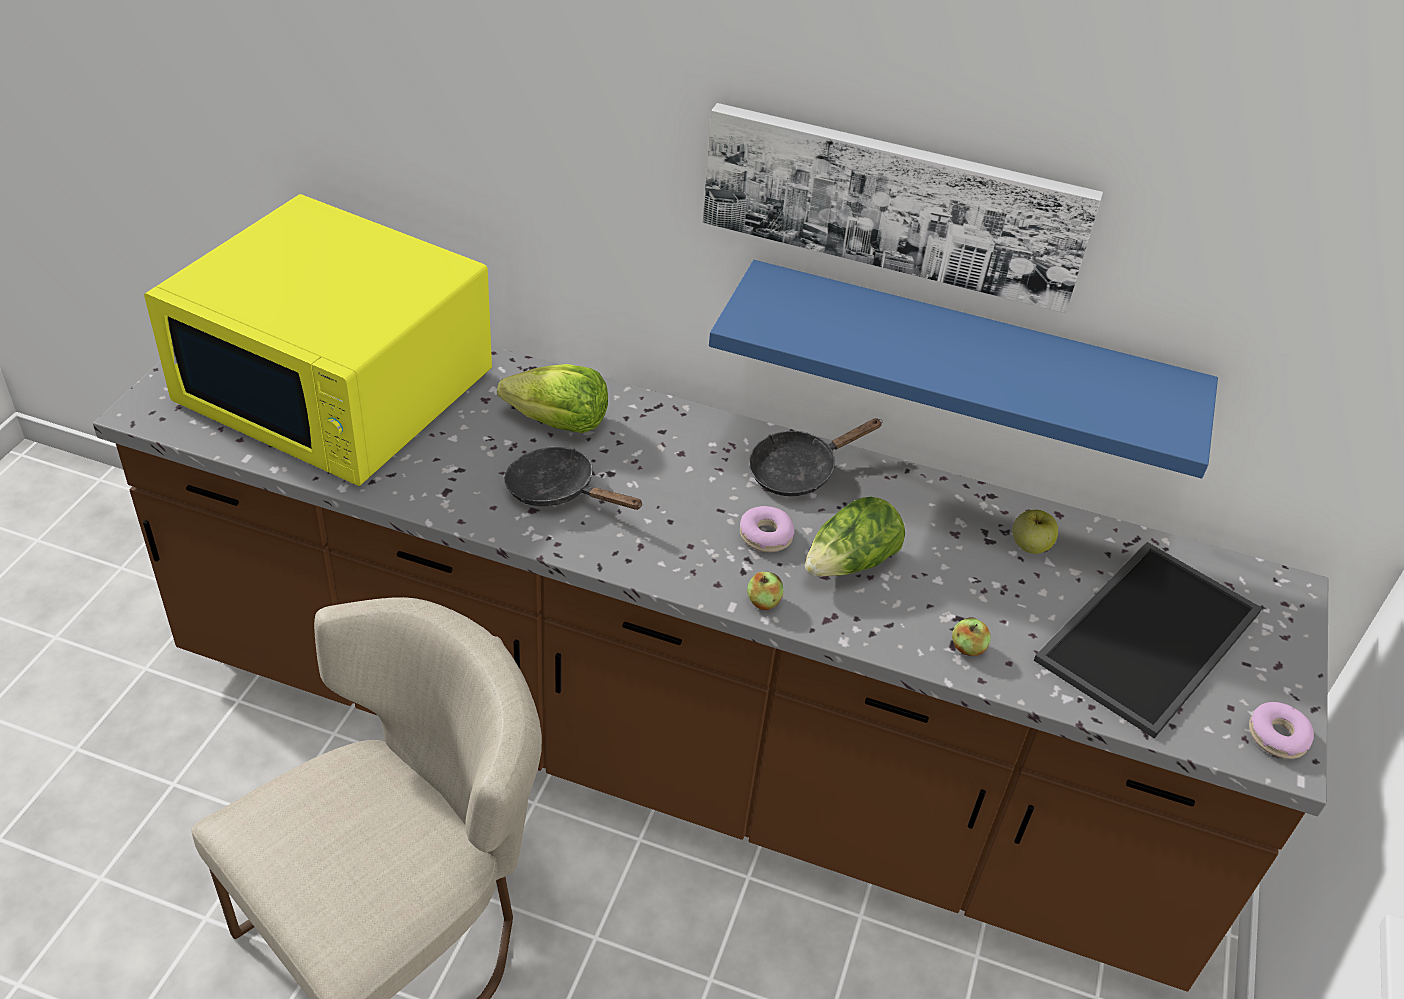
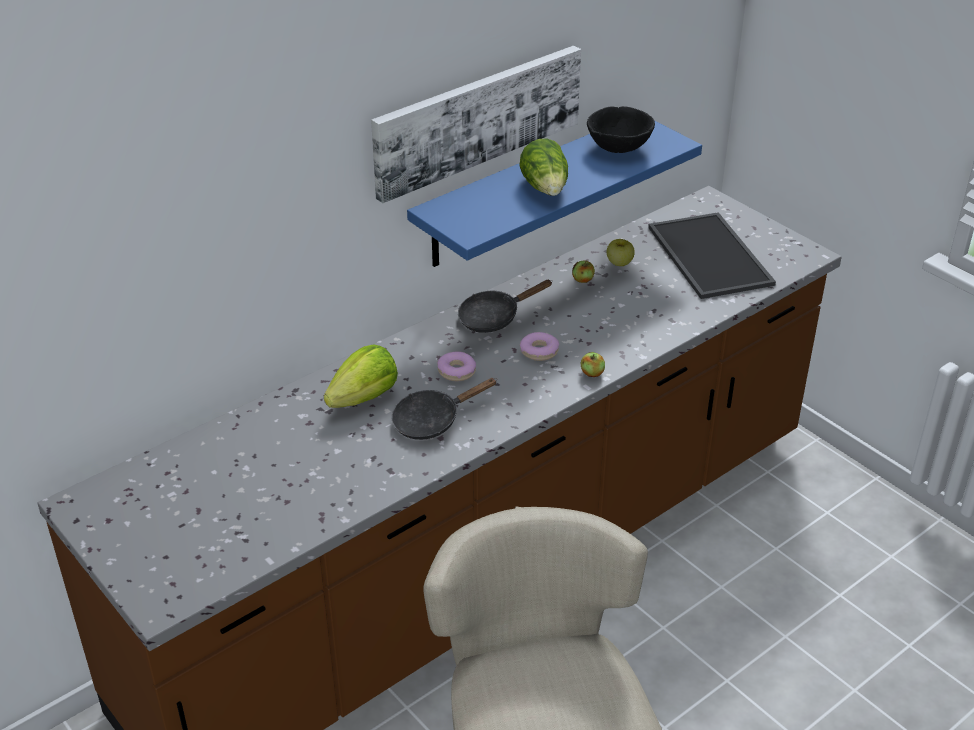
camera: 55 degrees left, 5 degrees down
yellow microwave [144,194,492,486] -> none
black frying pan [749,418,883,496] -> black frying pan turned 60 degrees clockwise [458,280,553,333]
lettuce [805,497,905,577] -> lettuce moved to [519,138,568,196]
apple [952,617,991,656] -> apple moved to [572,260,595,283]
donut [1249,702,1314,759] -> donut moved to [437,352,476,381]
none -> black bowl [587,106,655,153]

